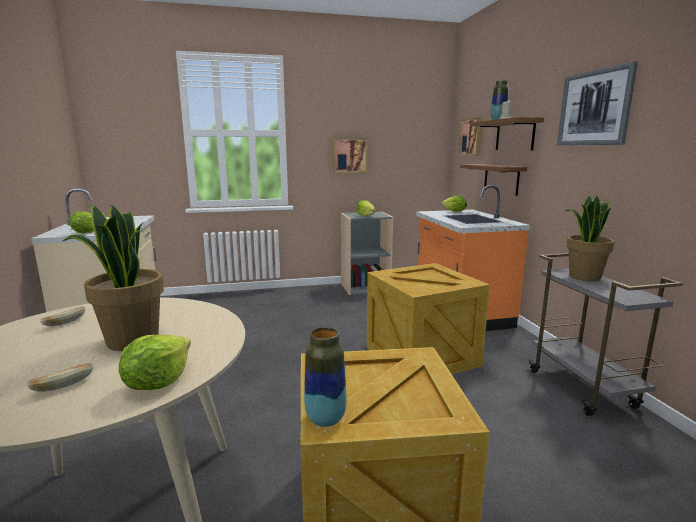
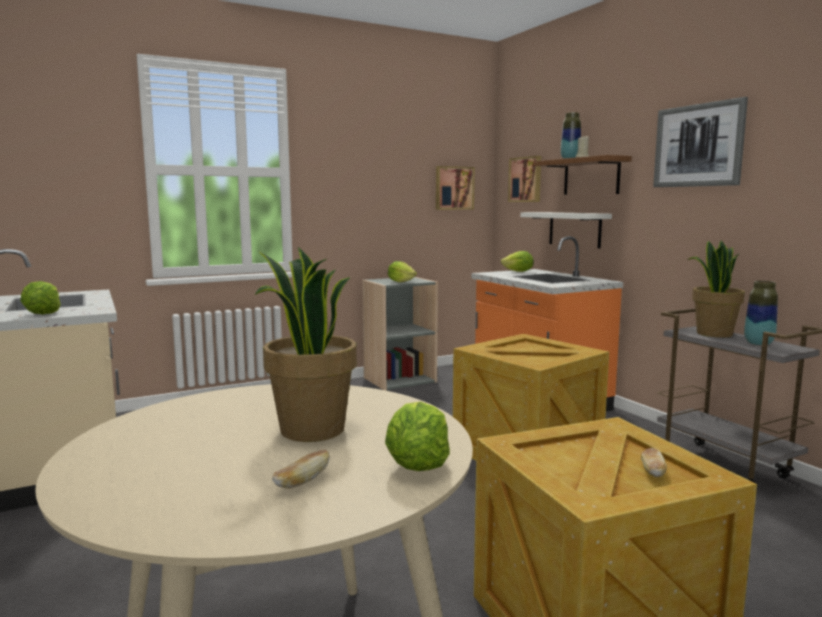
camera: 15 degrees left, 5 degrees down
bread [40,306,85,326] -> bread moved to [641,448,667,477]
vase [304,327,347,427] -> vase moved to [744,281,778,346]
picture [333,138,367,173] -> picture moved to [436,166,475,210]
brown shelf [460,164,527,196] -> white shelf [520,212,612,248]

